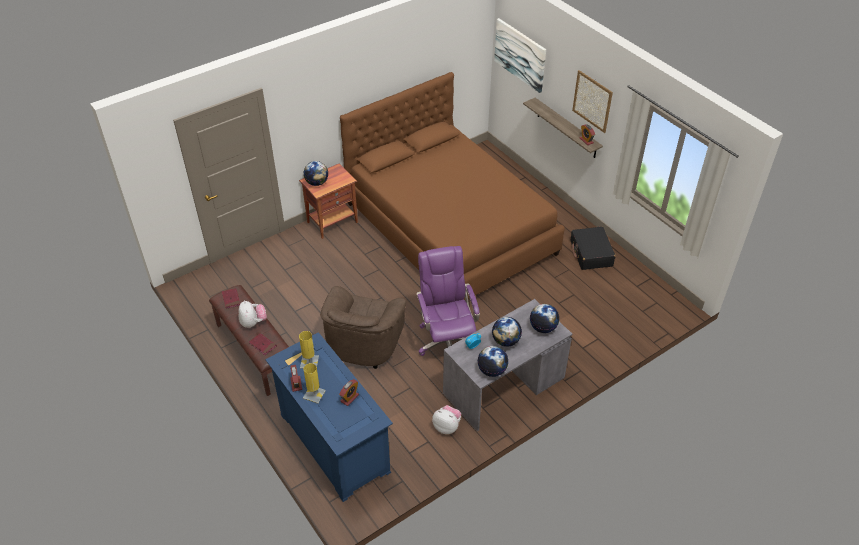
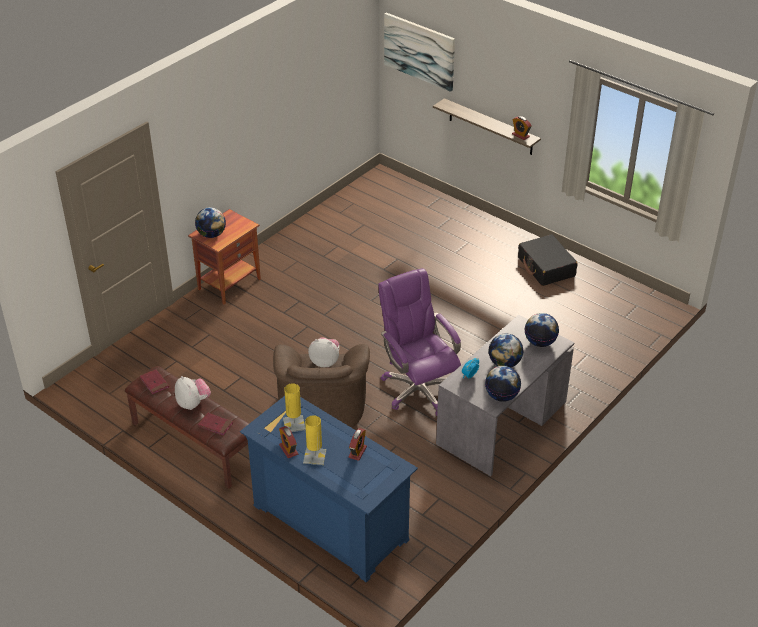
camera: 15 degrees left, 5 degrees down
brown bed [340,72,565,301] -> none
plush toy [432,405,461,434] -> plush toy moved to [308,337,340,367]
picture [572,70,613,133] -> none

